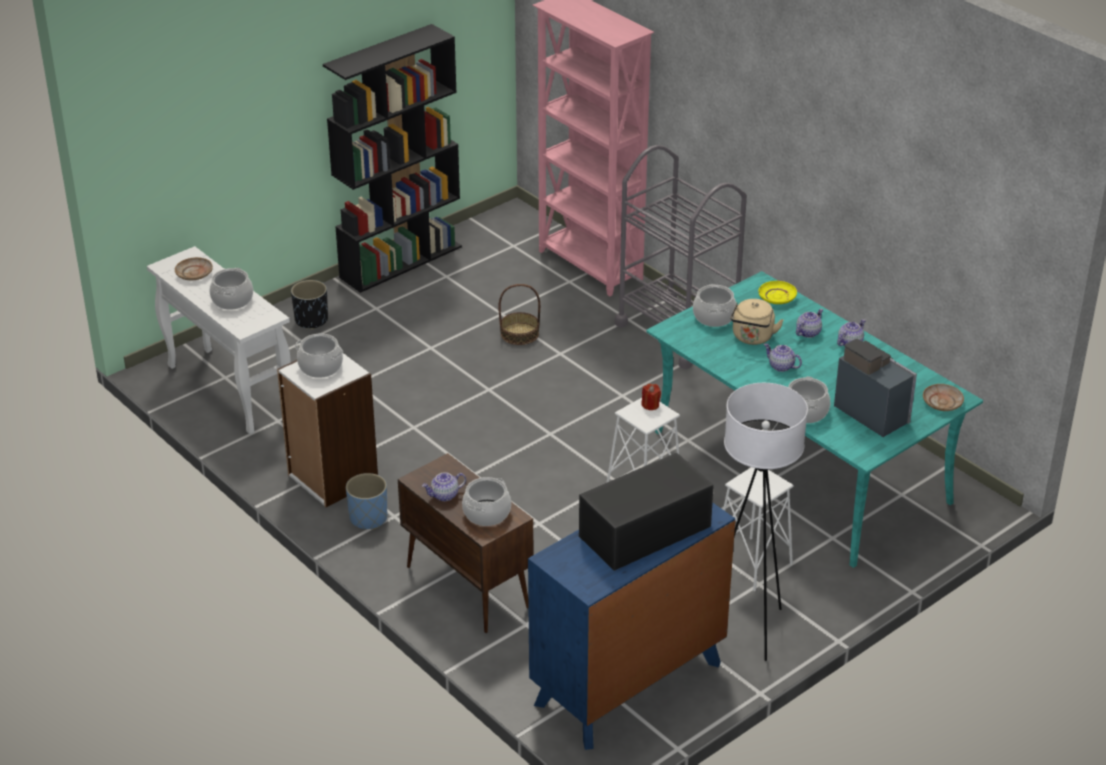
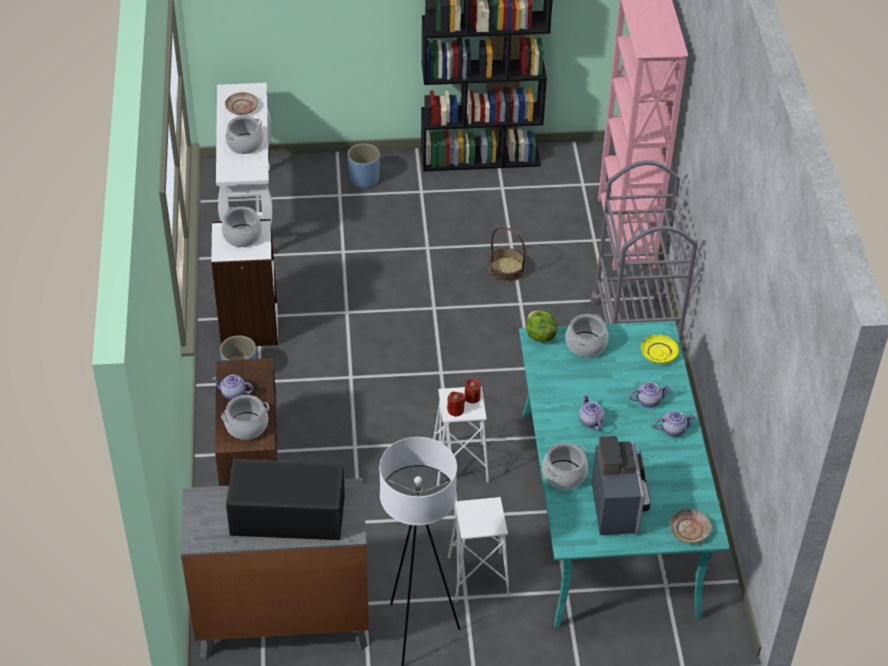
camera: 35 degrees right, 10 degrees up
black planter [291,280,328,330] -> blue planter [348,143,380,188]
blue dresser [528,502,735,750] -> grey dresser [181,478,369,659]
beige kettle [731,299,784,345] -> none
none -> red candle [447,391,465,417]
none -> lettuce [526,310,558,342]

